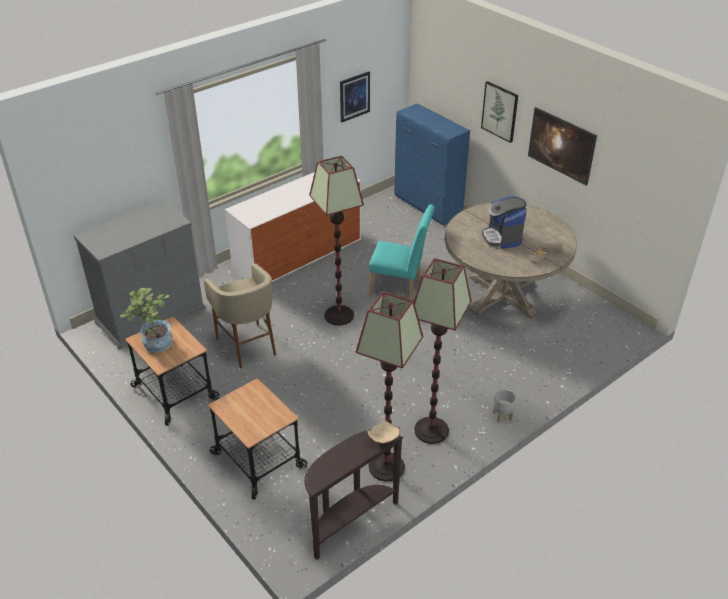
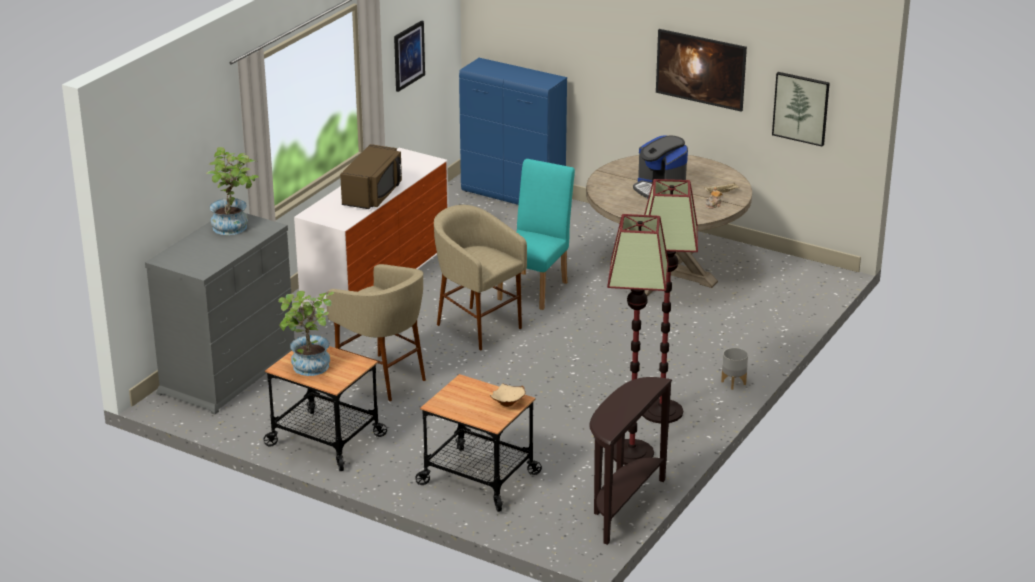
camera: 20 degrees left, 10 degrees down
floor lamp [309,156,364,326] -> beige stool [434,205,527,350]
beige bowl [368,420,400,444] -> beige bowl moved to [490,383,526,407]
turquoise chair [369,204,435,301] -> turquoise chair turned 60 degrees counterclockwise [497,159,575,310]
picture [481,81,518,143] -> picture moved to [772,72,830,147]
none -> potted plant [206,147,259,235]
none -> brown microwave [340,144,402,209]

